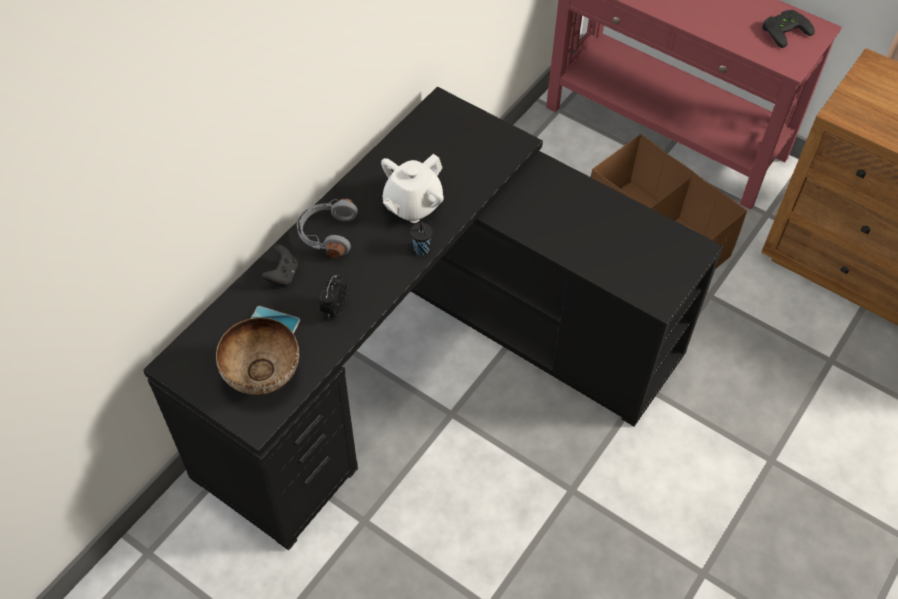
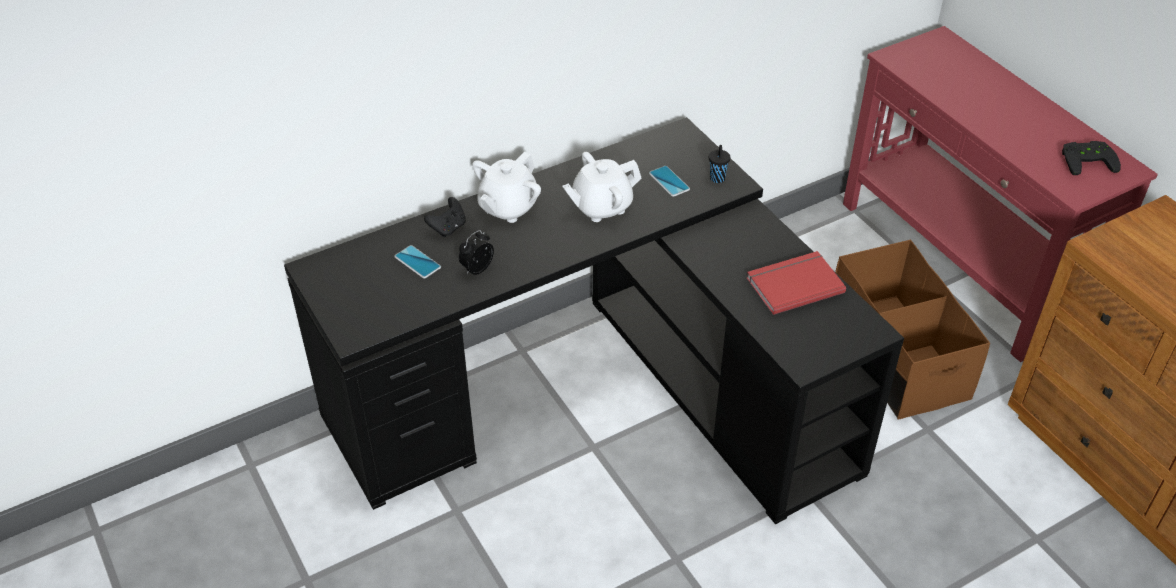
camera: 25 degrees right, 10 degrees down
bowl [216,318,299,395] -> none
grey headphones [297,198,358,258] -> white teapot [472,152,541,223]
black cup [410,222,433,255] -> black cup moved to [709,145,730,183]
none -> phone [649,166,690,197]
none -> red book [747,251,846,315]

